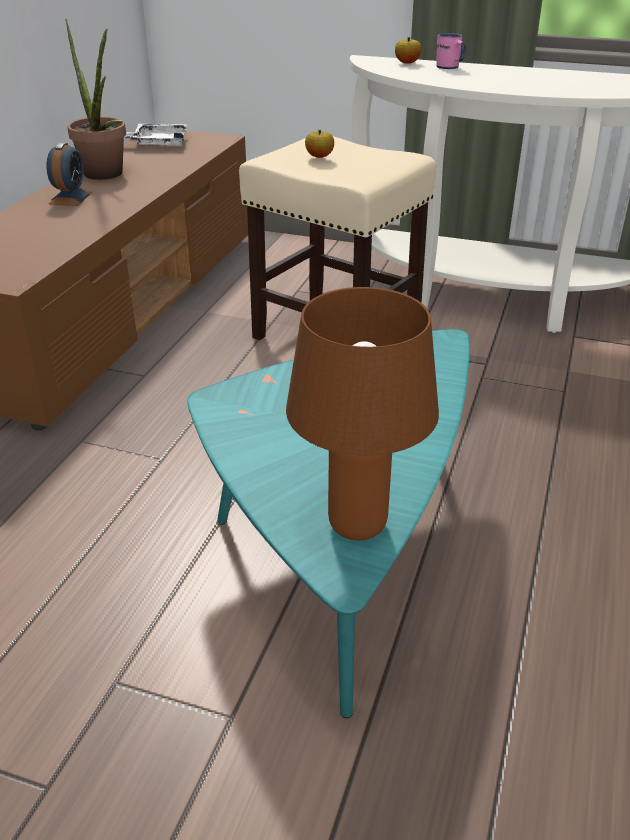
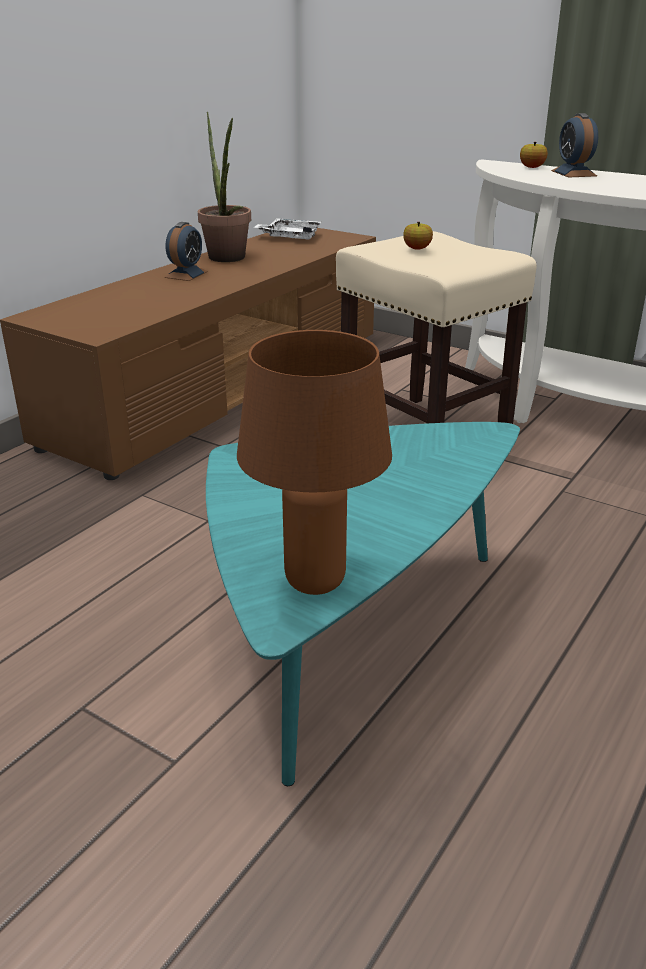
camera: 15 degrees right, 5 degrees down
pink mug [436,33,466,69] -> alarm clock [551,113,598,178]

